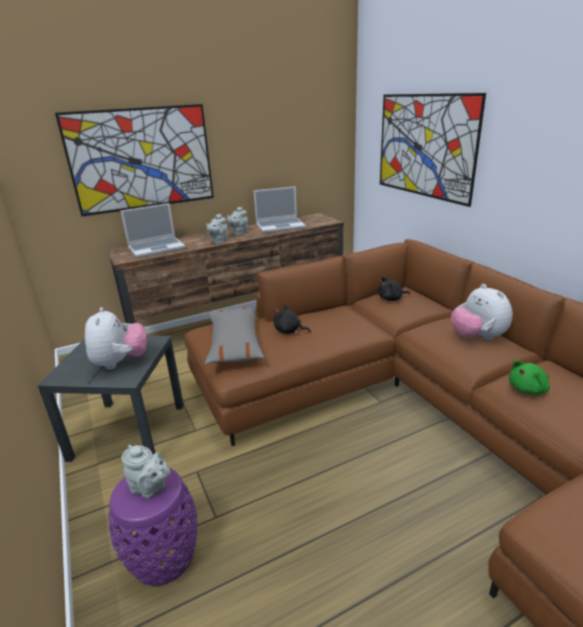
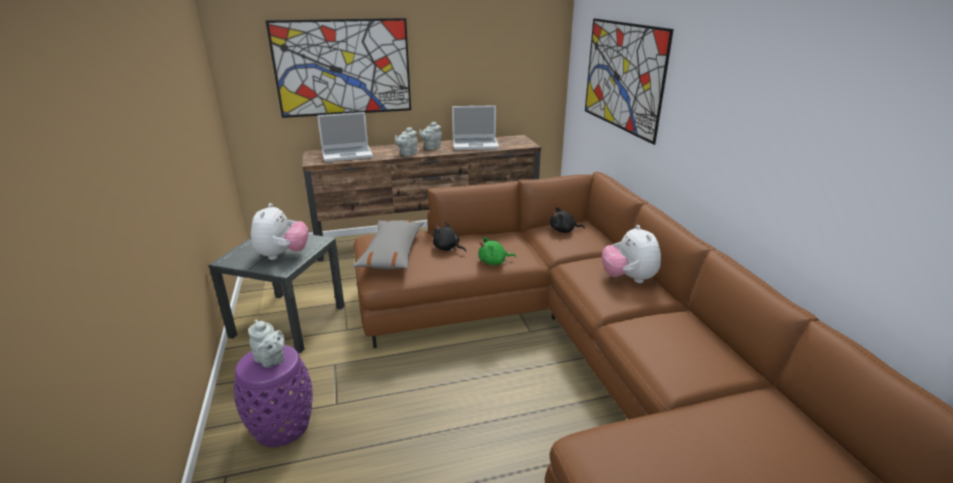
camera: 10 degrees right, 0 degrees up
green plush toy [509,360,550,395] -> green plush toy moved to [478,237,516,265]

